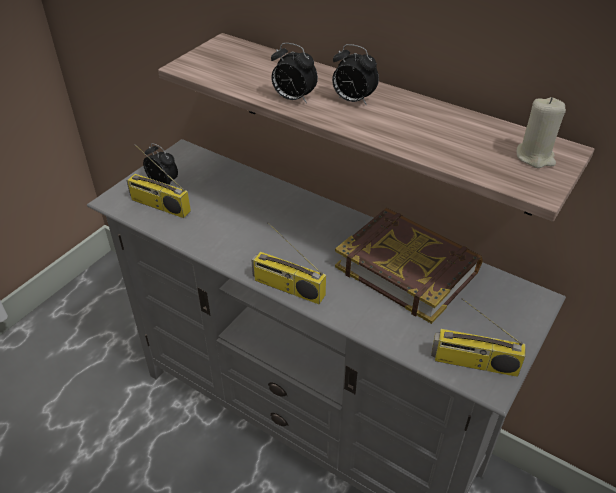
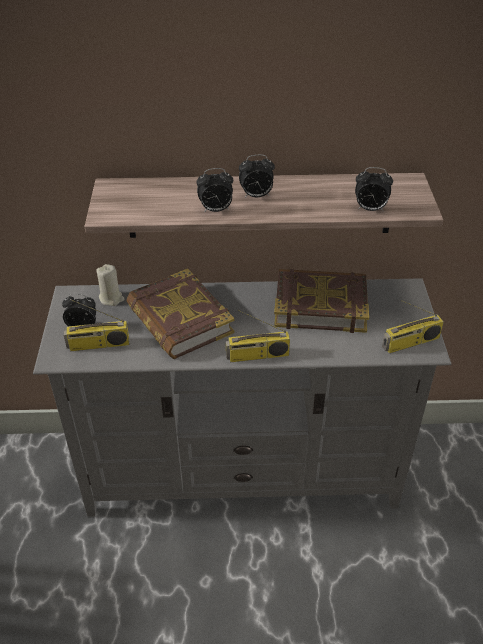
camera: 35 degrees left, 0 degrees up
beige candle [517,97,566,168] -> beige candle moved to [96,264,125,306]
none -> book [126,269,235,359]
none -> alarm clock [355,167,393,211]

